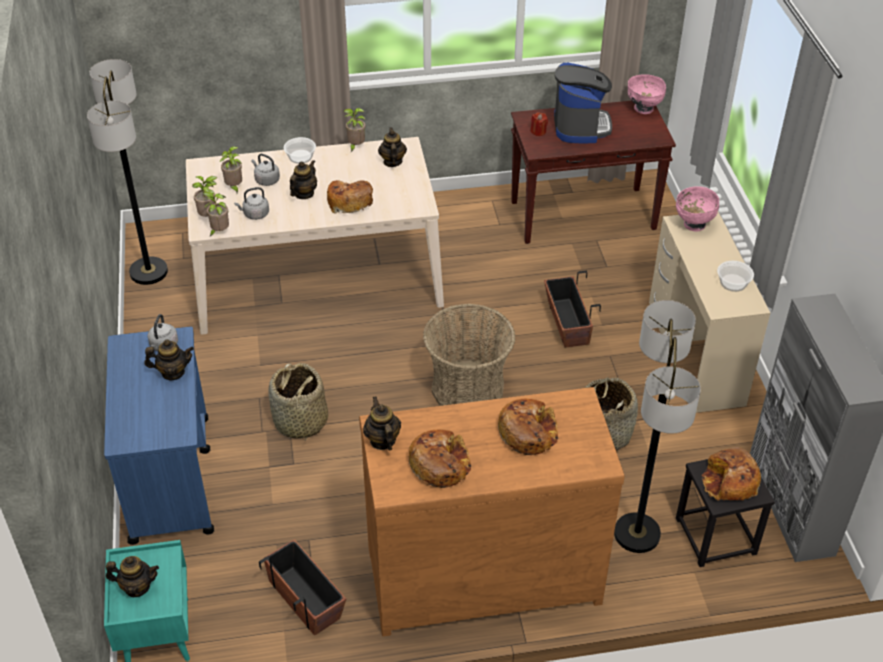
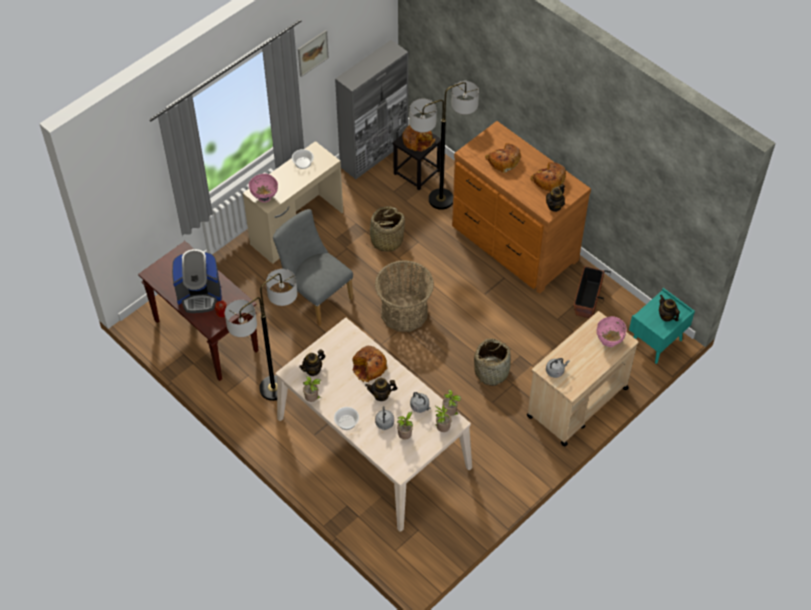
camera: 125 degrees left, 10 degrees up
floor lamp [87,59,168,285] -> floor lamp moved to [225,269,297,401]
blue cart [104,327,214,545] -> beige cart [527,311,639,447]
teapot [144,340,194,381] -> none
planter [544,271,601,347] -> grey chair [273,209,353,326]
coffee machine [554,63,612,143] -> coffee machine turned 150 degrees counterclockwise [172,249,221,313]
pink bowl [628,74,666,114] -> pink bowl moved to [596,316,627,347]
none -> picture [298,30,329,77]

